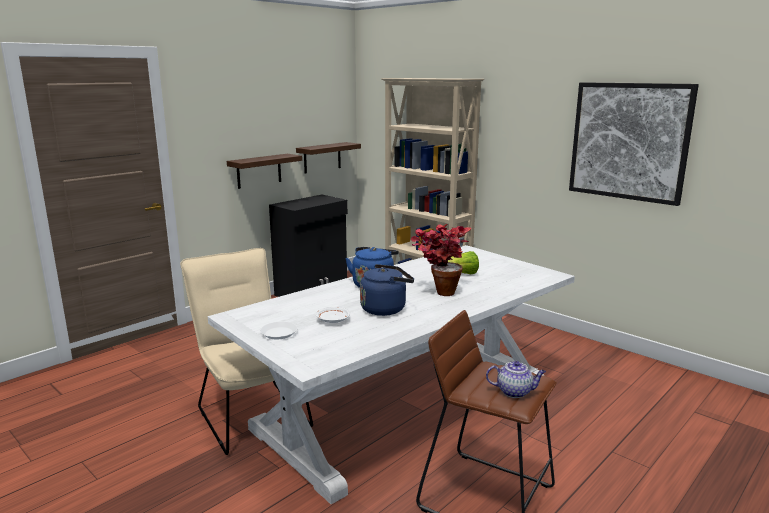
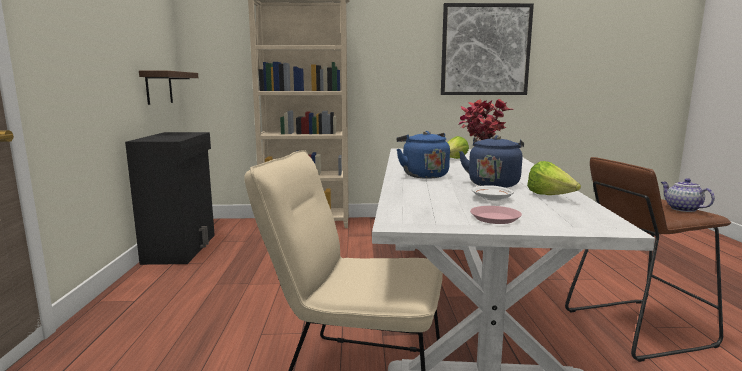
camera: 45 degrees left, 5 degrees down
shelf [227,154,302,189] -> none
white plate [260,322,297,339] -> pink plate [470,206,522,224]
teapot [486,361,546,398] -> teapot turned 75 degrees counterclockwise [661,178,715,212]
none -> lettuce [527,161,581,195]

